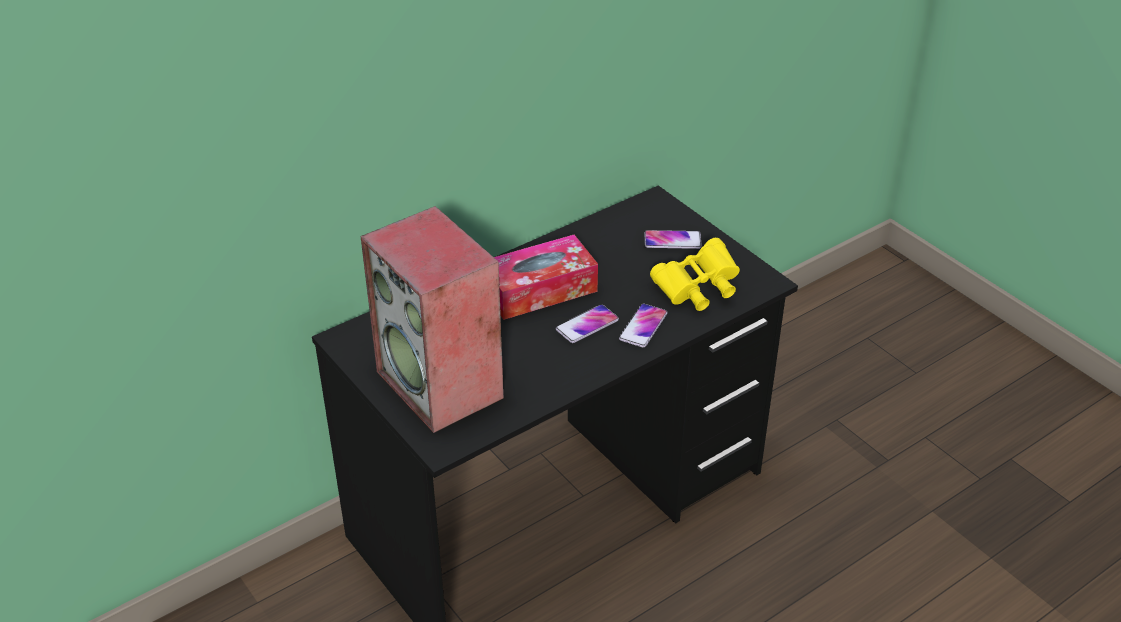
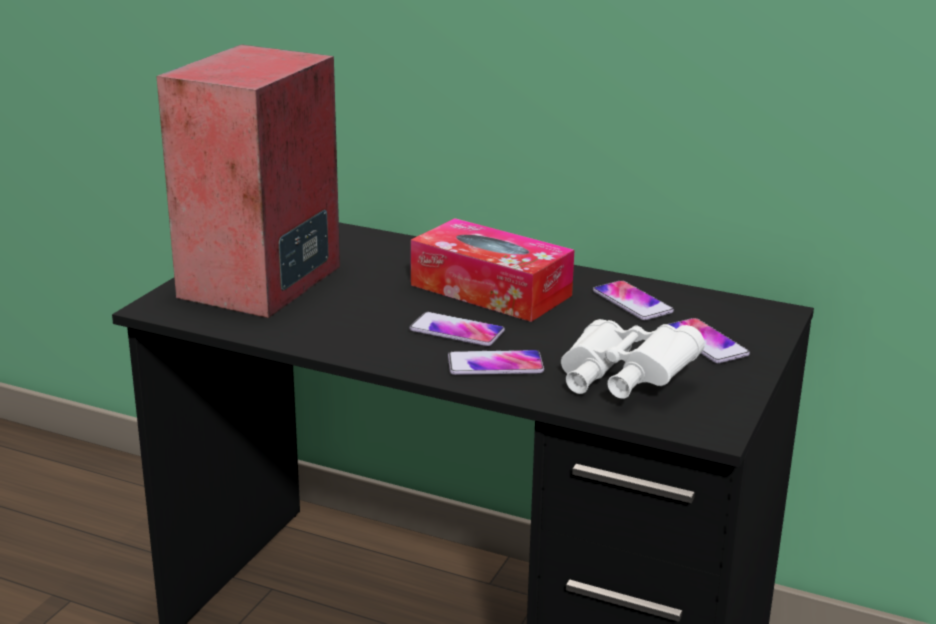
camera: 60 degrees right, 15 degrees down
yellow binoculars [650,238,740,311] -> white binoculars [561,319,705,399]
none -> phone [593,280,674,320]

